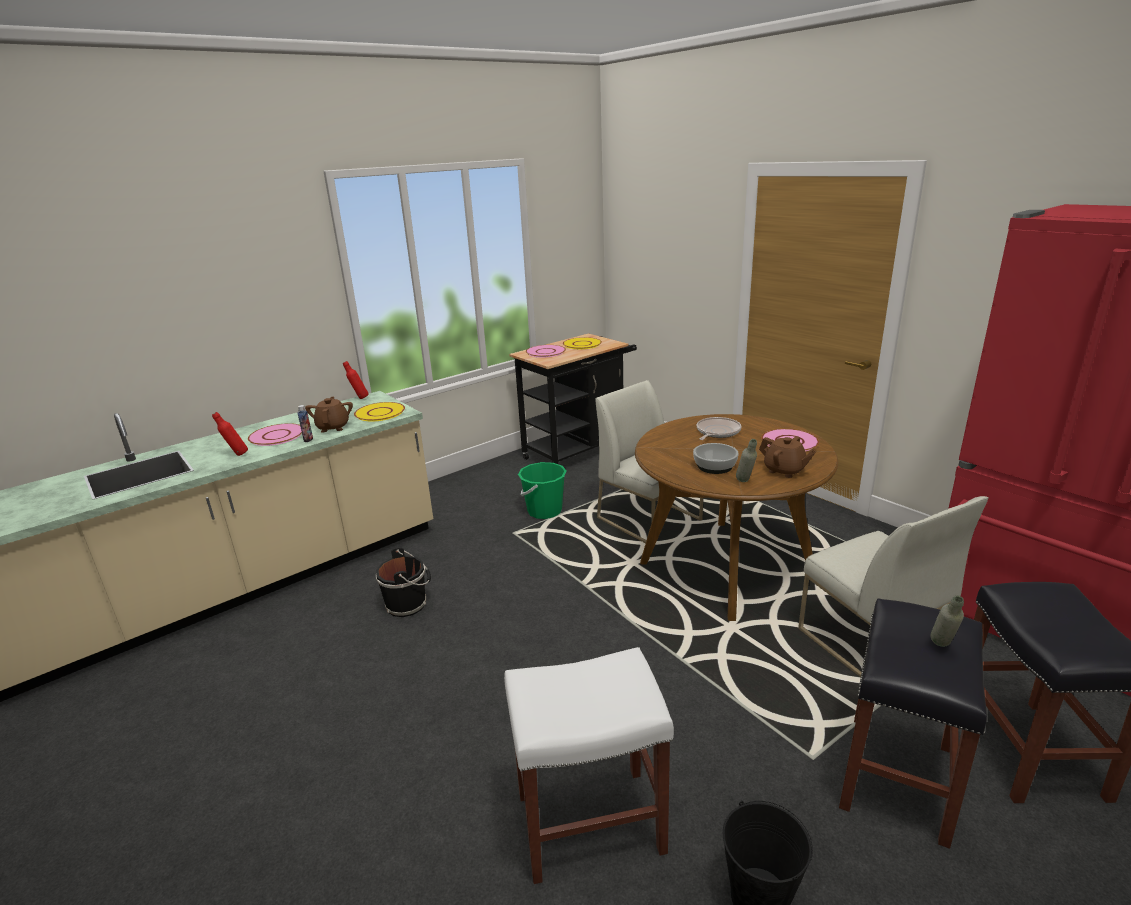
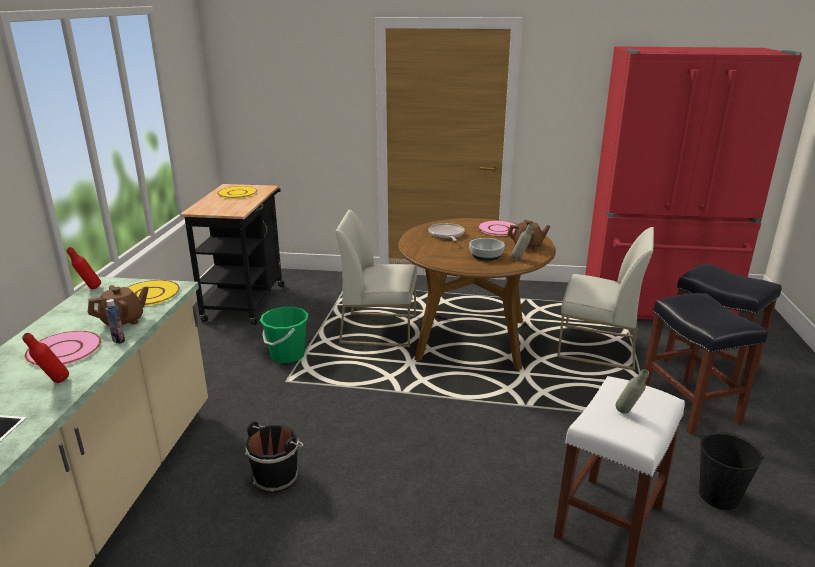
camera: 45 degrees left, 0 degrees up
brown teapot [305,397,353,432] -> brown teapot turned 105 degrees clockwise [88,285,149,326]
pink plate [526,345,566,357] -> none
grey bottle [931,596,964,647] -> grey bottle moved to [616,369,649,414]

